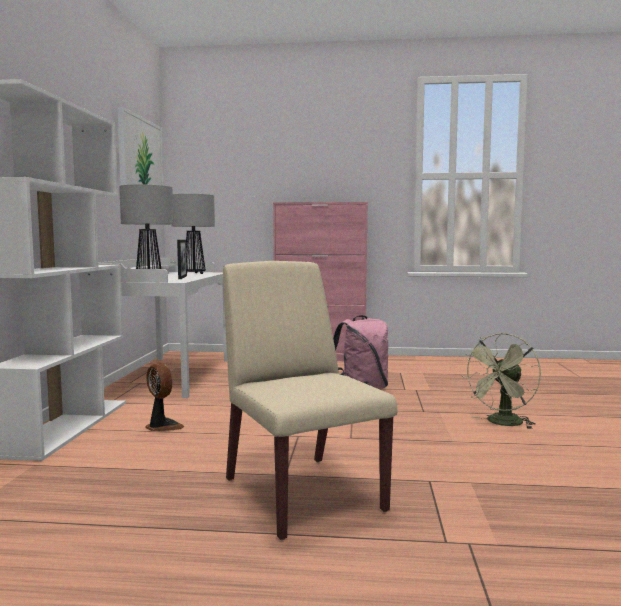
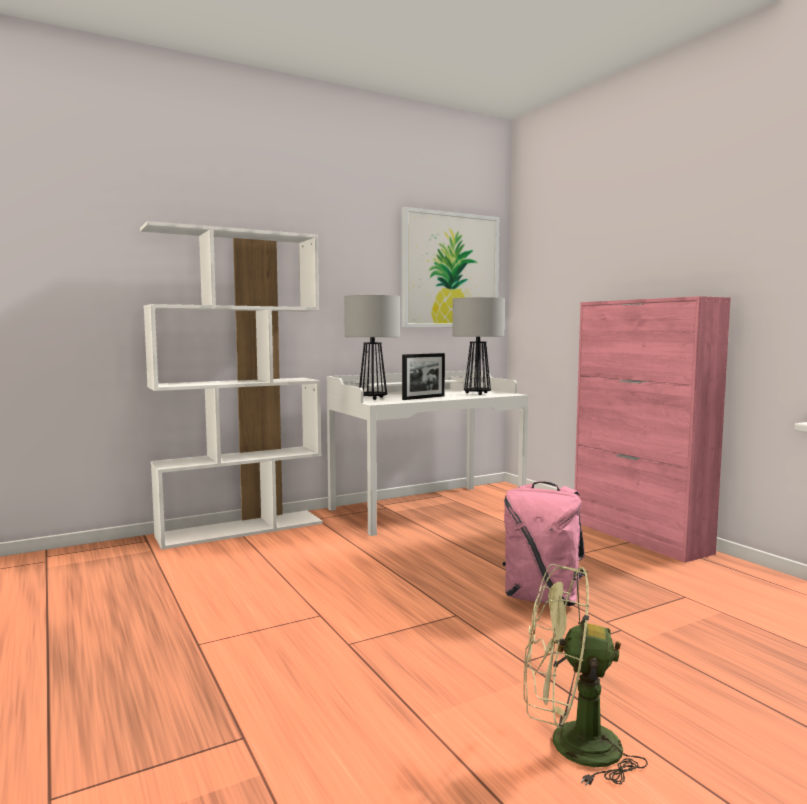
camera: 55 degrees right, 0 degrees up
fan [145,362,185,431] -> none
beige chair [223,261,398,540] -> none

